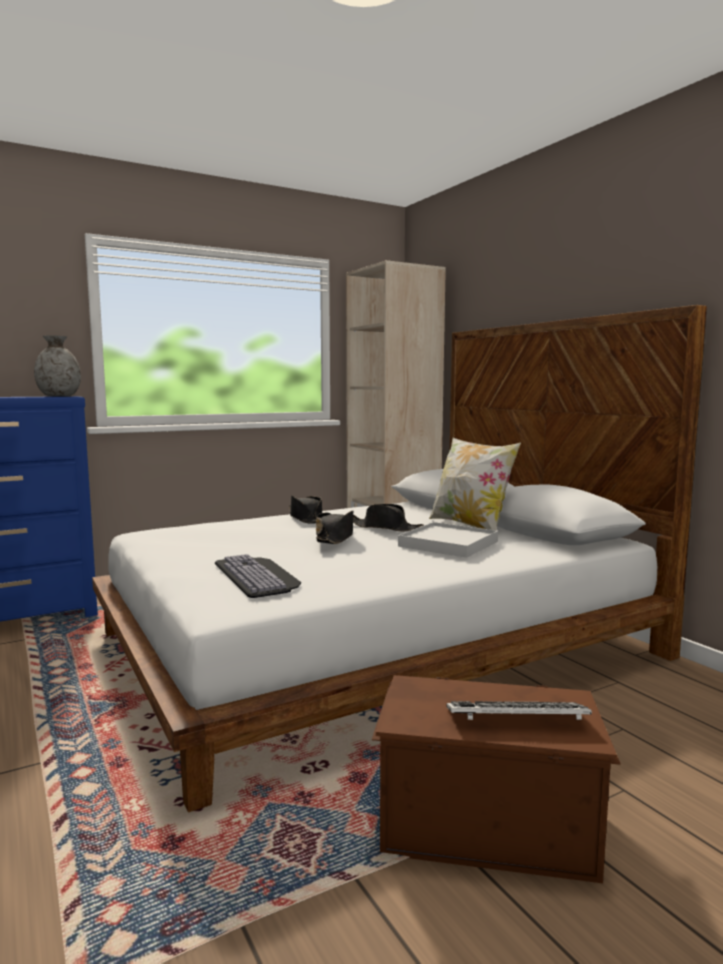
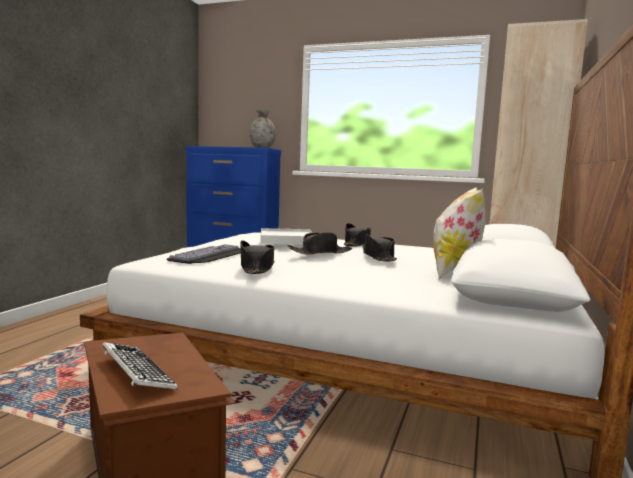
camera: 50 degrees right, 0 degrees up
white tray [398,522,498,558] -> white tray moved to [260,228,312,244]
none -> black hat [240,240,275,274]

